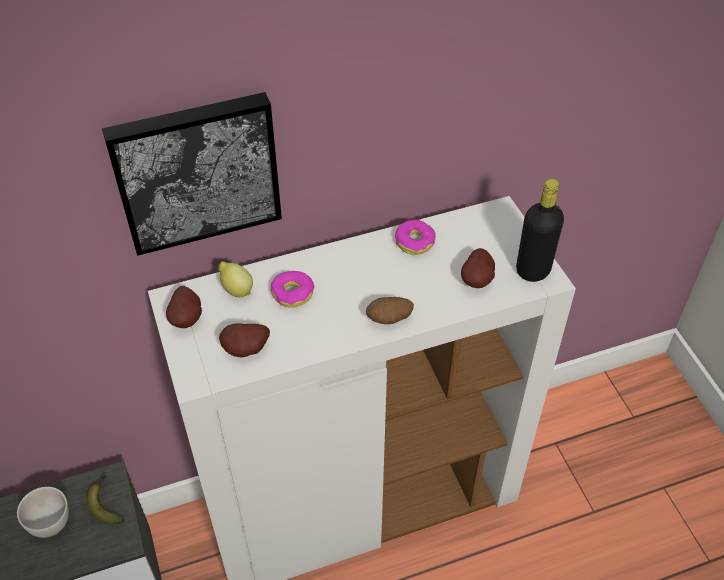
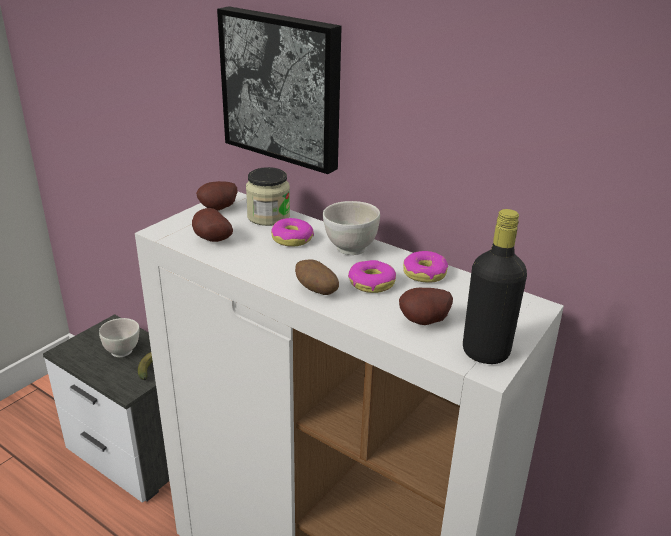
camera: 55 degrees right, 20 degrees down
lemon [218,261,253,297] -> jar [246,167,290,226]
none -> white bowl [323,201,380,255]
none -> donut [348,260,396,293]

